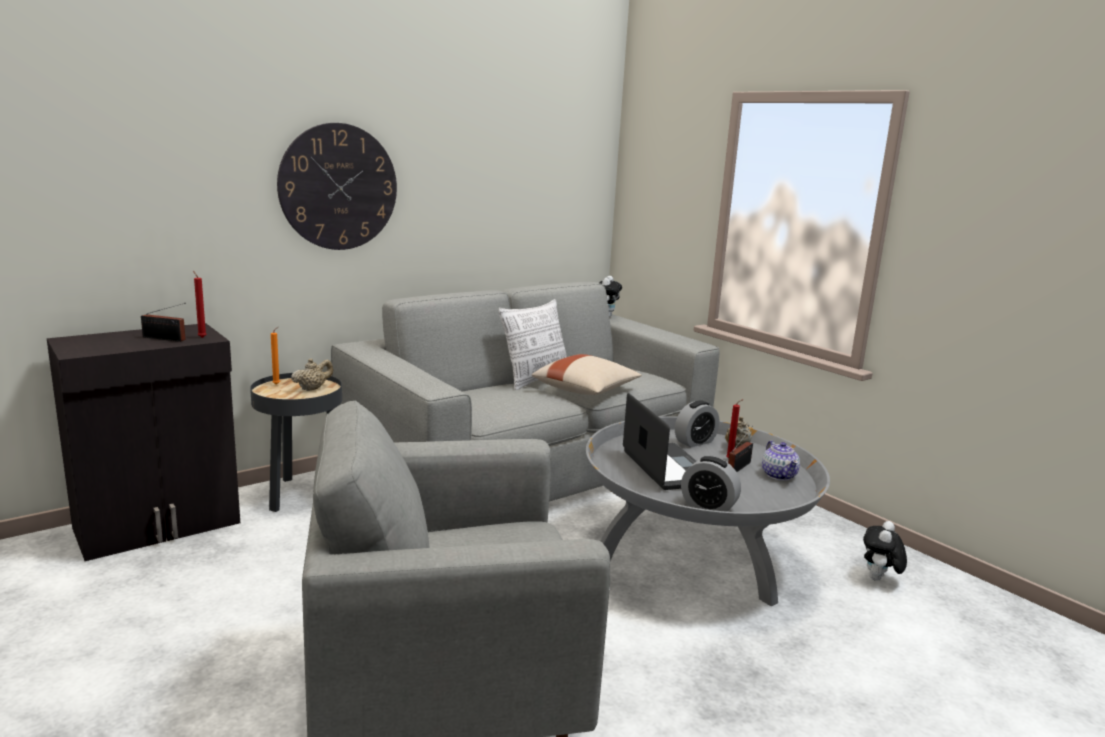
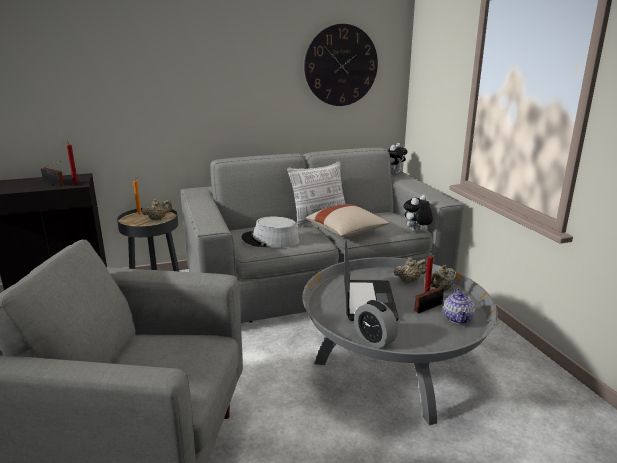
camera: 20 degrees right, 5 degrees up
wall clock [277,123,397,250] -> wall clock moved to [304,24,378,106]
alarm clock [675,401,719,447] -> beige teapot [393,258,427,283]
plush toy [863,521,907,581] -> plush toy moved to [403,195,433,232]
none -> grey hat [242,217,300,248]

